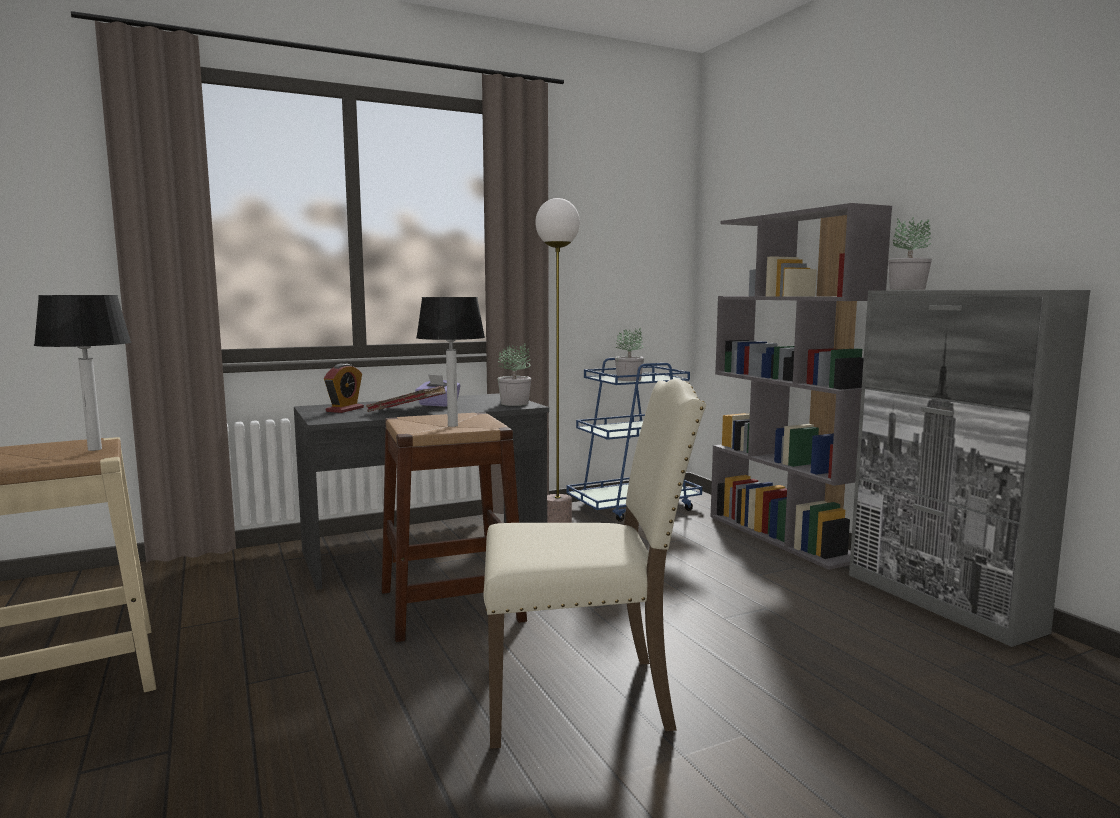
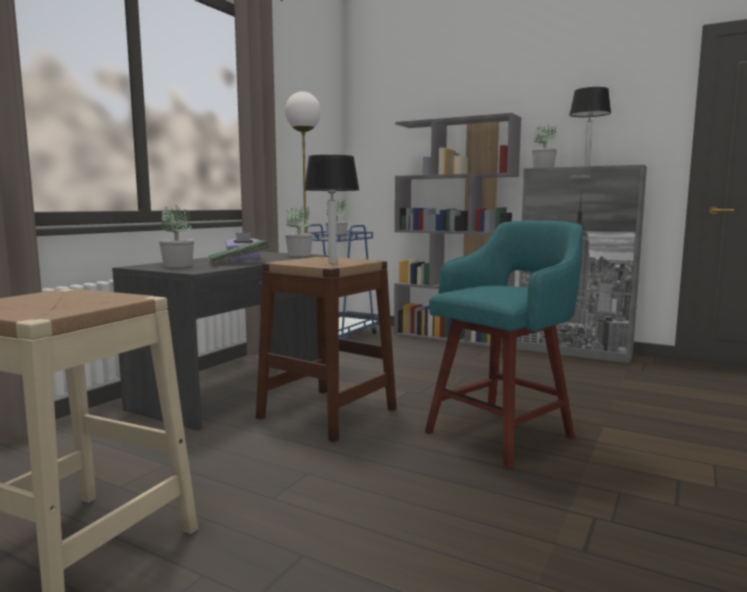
camera: 35 degrees left, 0 degrees up
table lamp [34,295,131,451] -> table lamp moved to [569,87,611,166]
alarm clock [324,364,364,413] -> potted plant [159,205,194,267]
red book [366,386,446,412] -> green book [209,240,270,264]
beige chair [484,379,706,748] -> turquoise stool [425,220,583,469]

